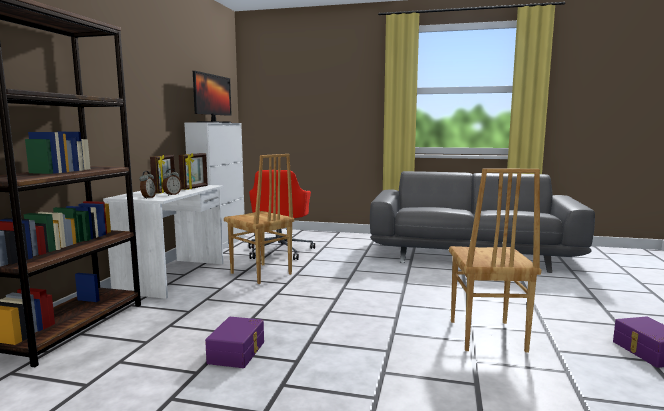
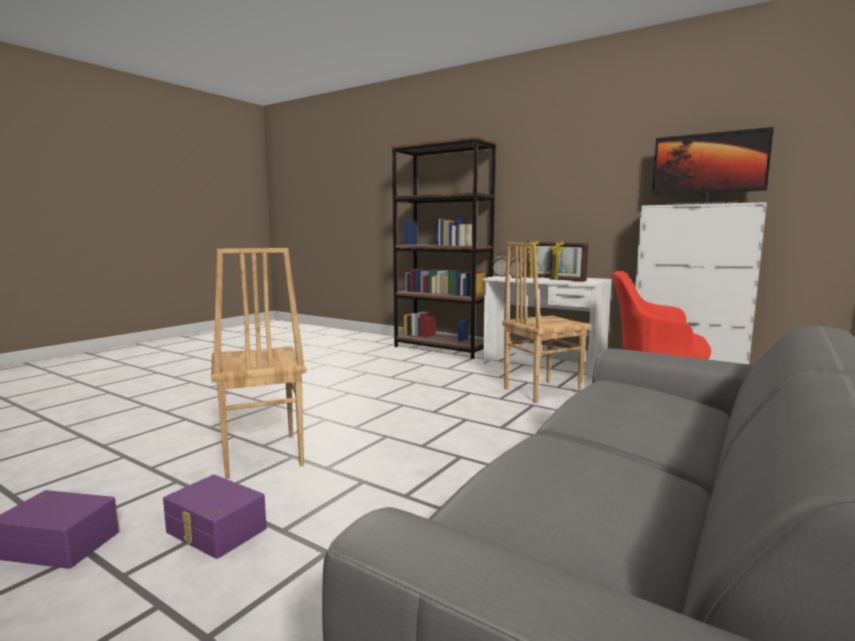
camera: 110 degrees right, 0 degrees up
purple storage box [205,317,264,368] -> purple storage box moved to [163,474,266,559]
brown chair [449,168,541,353] -> brown chair turned 135 degrees counterclockwise [211,248,306,479]

